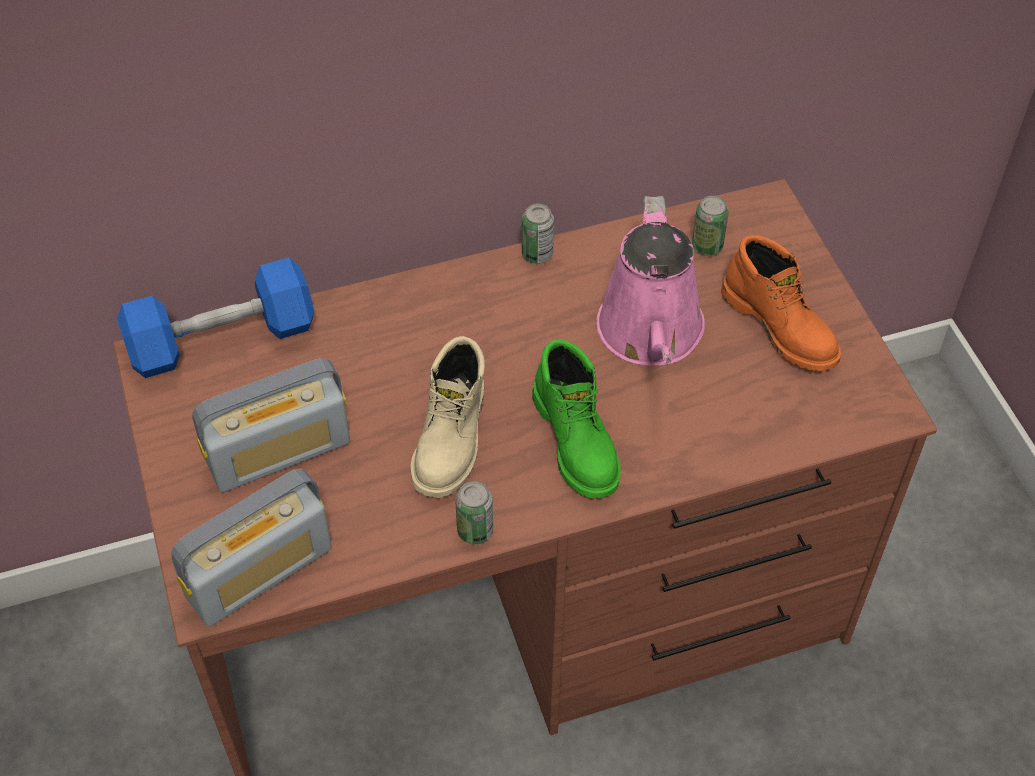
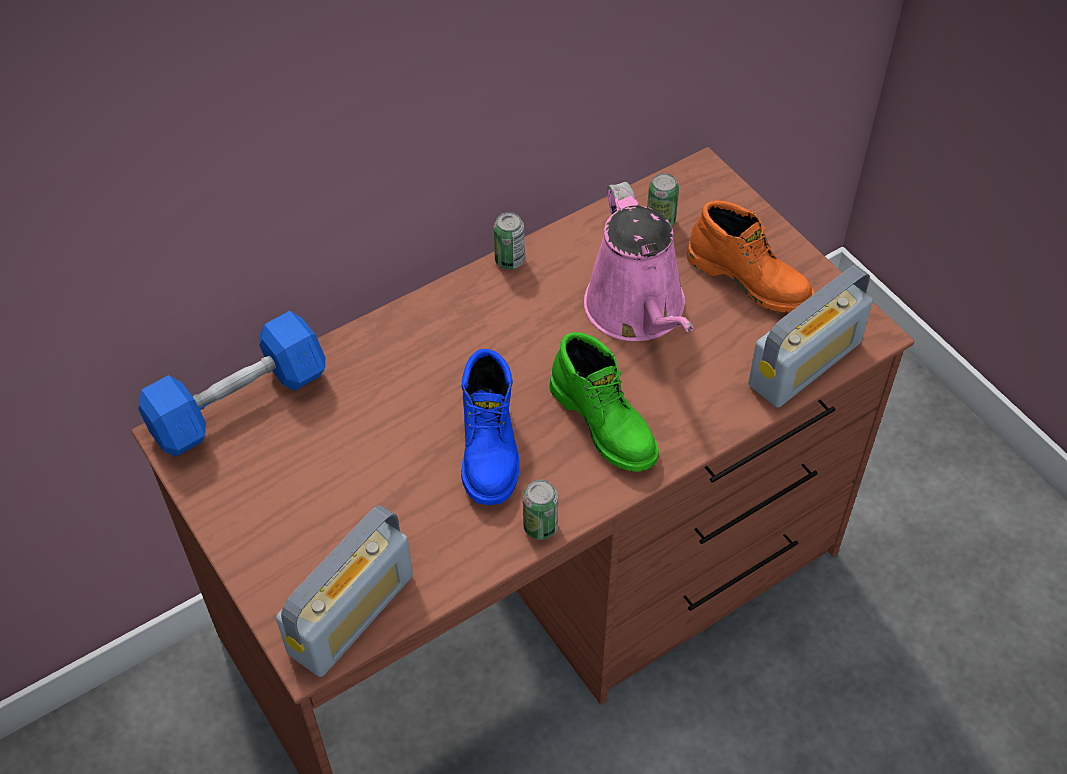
camera: 15 degrees left, 0 degrees up
radio [192,358,350,492] -> radio moved to [748,265,873,408]
beige boot [411,336,485,498] -> blue boot [461,349,520,505]

